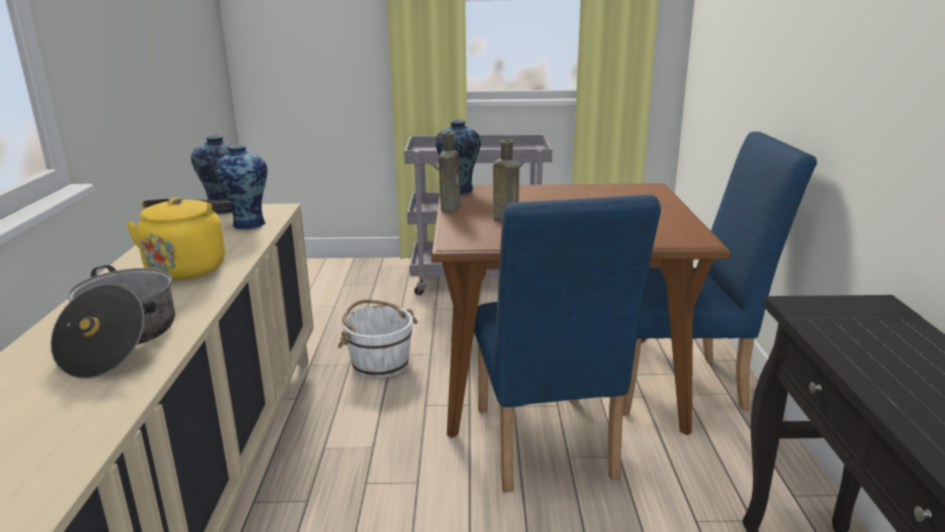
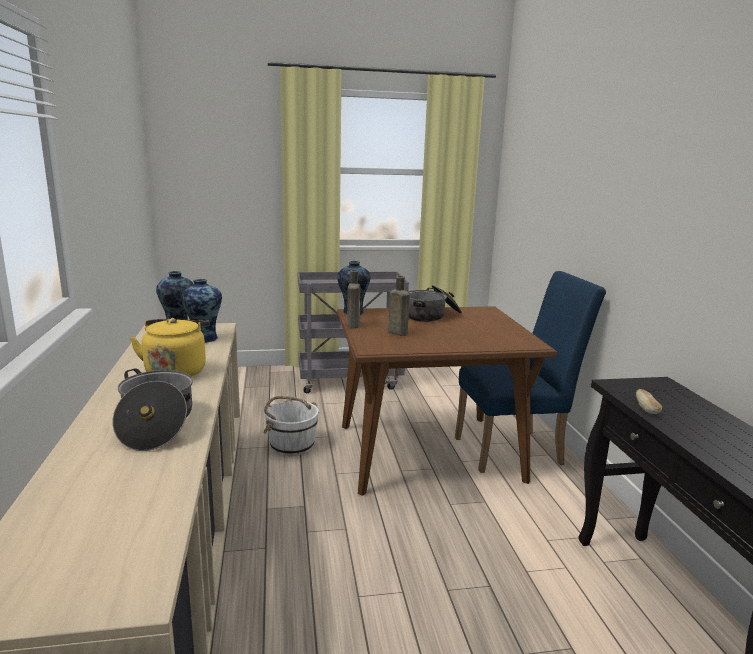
camera: 10 degrees left, 5 degrees down
blue chair [474,195,661,493] -> none
none -> cooking pot [408,285,462,322]
none -> bread [636,389,662,414]

